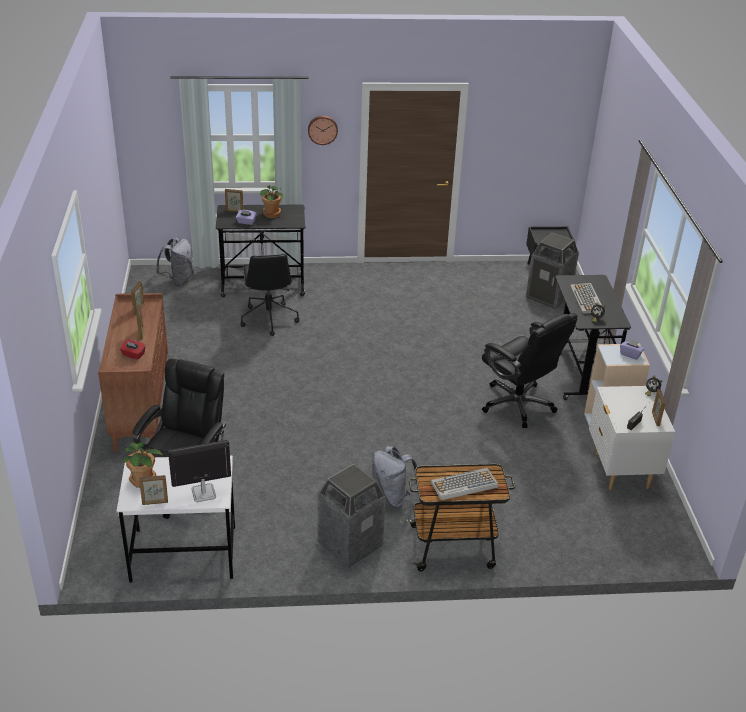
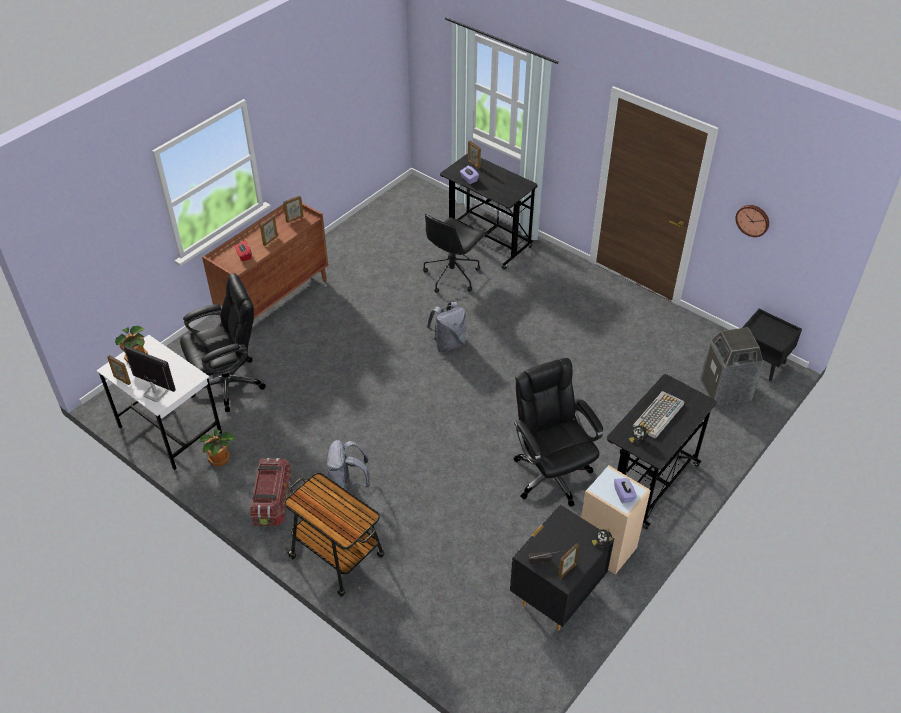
camera: 45 degrees right, 10 degrees up
grey backpack [156,238,194,286] -> grey backpack moved to [427,302,466,352]
potted plant [260,185,283,218] -> potted plant moved to [200,430,235,466]
wall clock [308,116,338,145] -> wall clock moved to [735,205,769,237]
trash can [317,464,386,568] -> storage box [250,458,292,526]
keyboard [430,468,498,500] -> none
black office chair [482,313,578,428] -> black office chair turned 150 degrees clockwise [513,358,603,507]
white nightstand [589,386,675,490] -> black nightstand [510,505,614,631]

